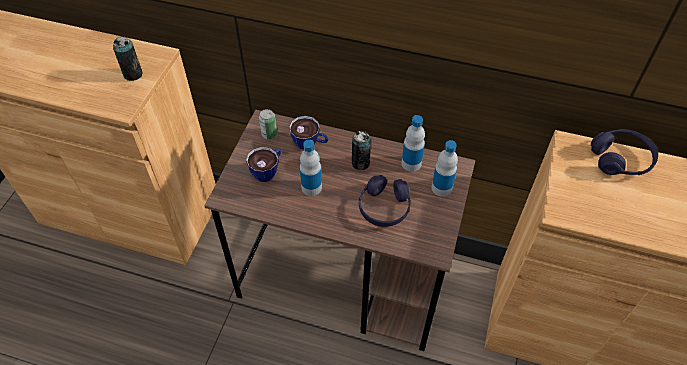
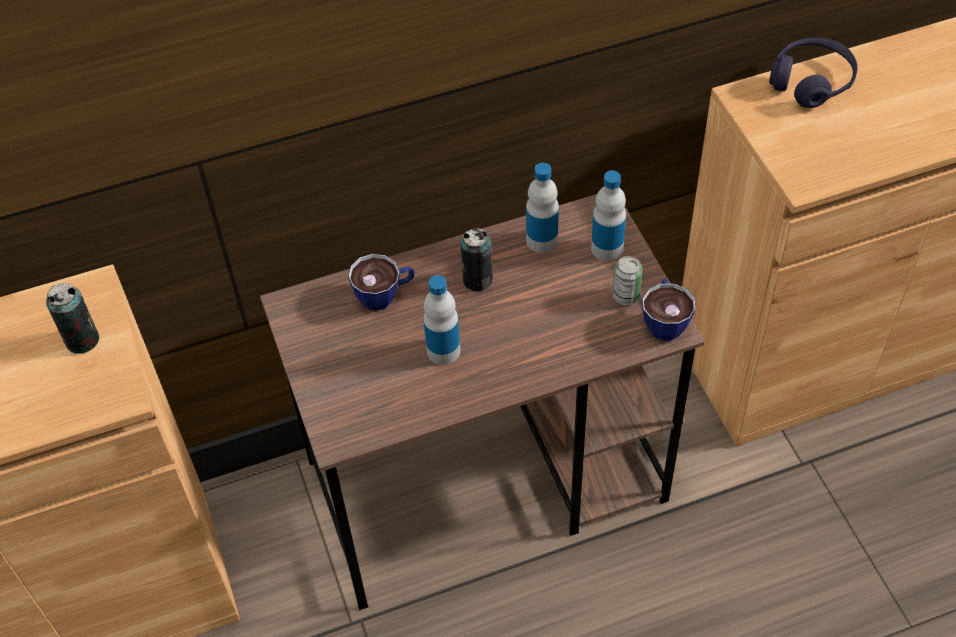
camera: 35 degrees left, 0 degrees up
cup [246,147,281,182] -> cup moved to [642,279,696,340]
can [259,109,277,139] -> can moved to [613,256,643,305]
purple headphones [359,175,411,227] -> none

